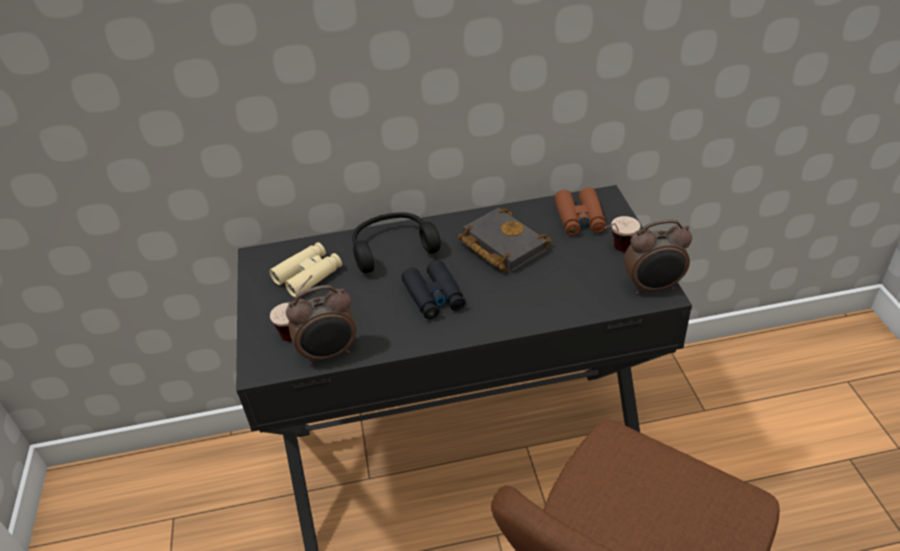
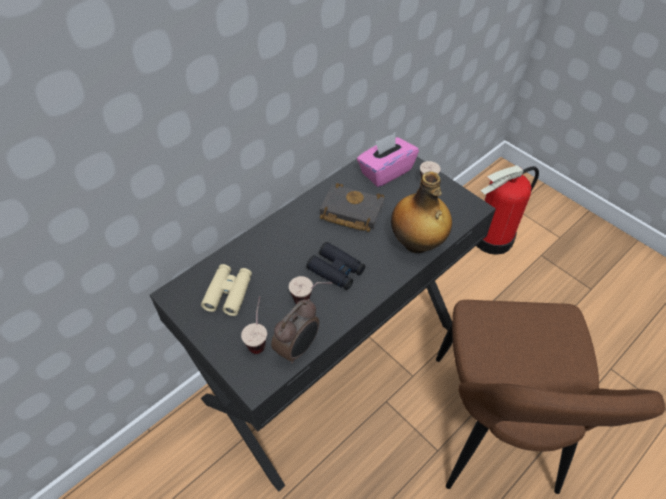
camera: 35 degrees left, 10 degrees up
black headphones [352,212,441,273] -> none
brown binoculars [554,187,606,235] -> pink tissue box [357,133,419,187]
alarm clock [624,219,692,295] -> none
none -> cup [289,276,332,304]
none -> bottle [391,172,452,253]
none -> fire extinguisher [476,165,539,255]

